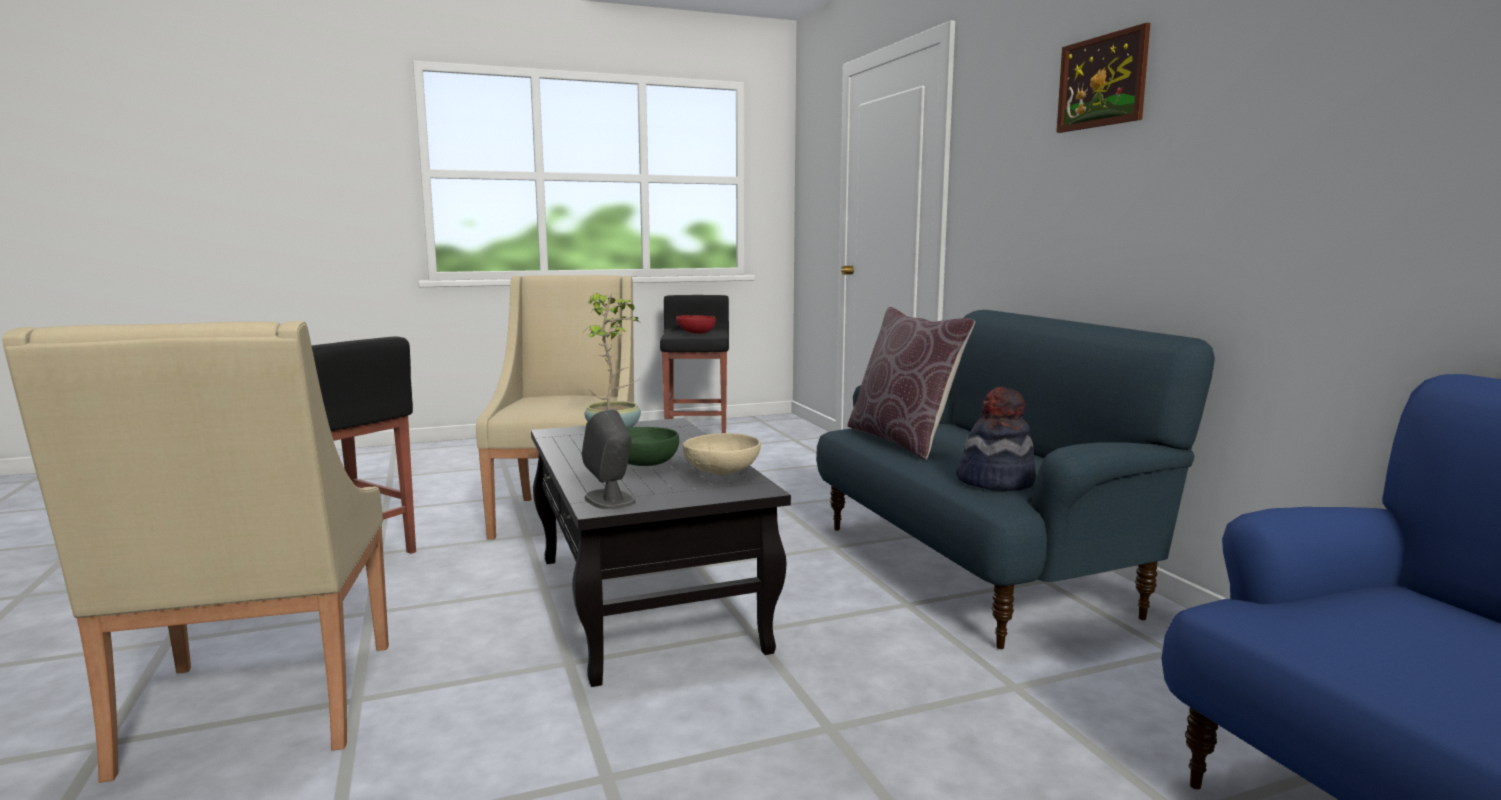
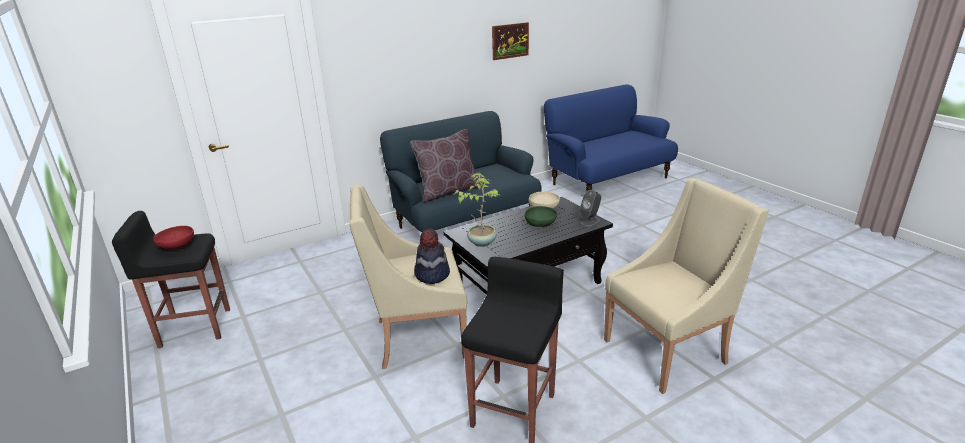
camera: 100 degrees left, 15 degrees up
hat [956,387,1036,491] -> hat moved to [414,229,450,284]
picture [1056,23,1150,133] -> picture moved to [492,22,529,60]

